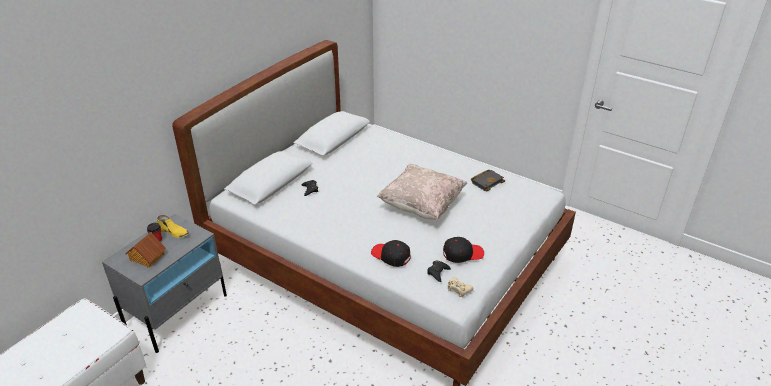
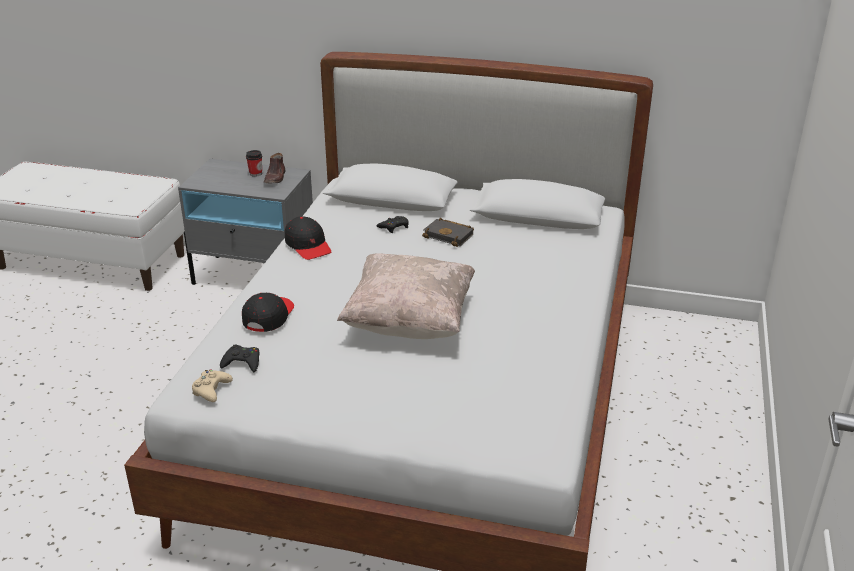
camera: 70 degrees right, 5 degrees down
toy house [125,232,166,268] -> none
yellow shoe [157,215,189,238] -> brown shoe [264,153,285,183]
black cap [443,237,484,263] -> black cap moved to [285,216,331,260]
black book [471,170,505,191] -> black book moved to [422,218,474,247]

